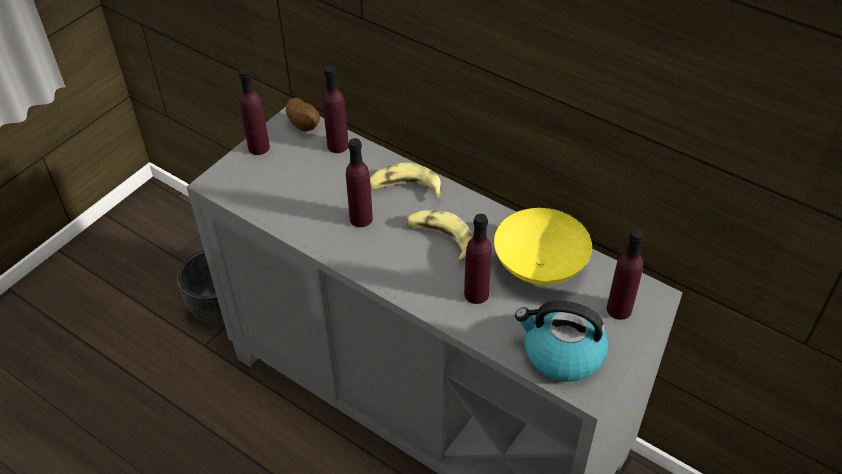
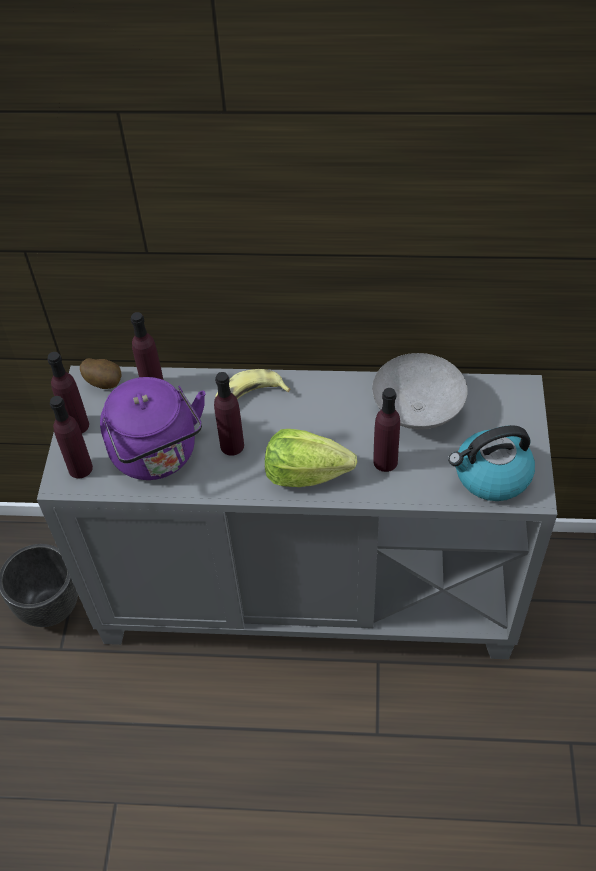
camera: 30 degrees left, 5 degrees up
banana [406,210,473,262] -> none
yellow bowl [494,208,592,285] -> grey bowl [372,353,468,430]
purple bottle [606,229,644,320] -> purple bottle moved to [50,396,93,479]
none -> purple kettle [100,377,206,480]
none -> lettuce [265,429,357,487]

